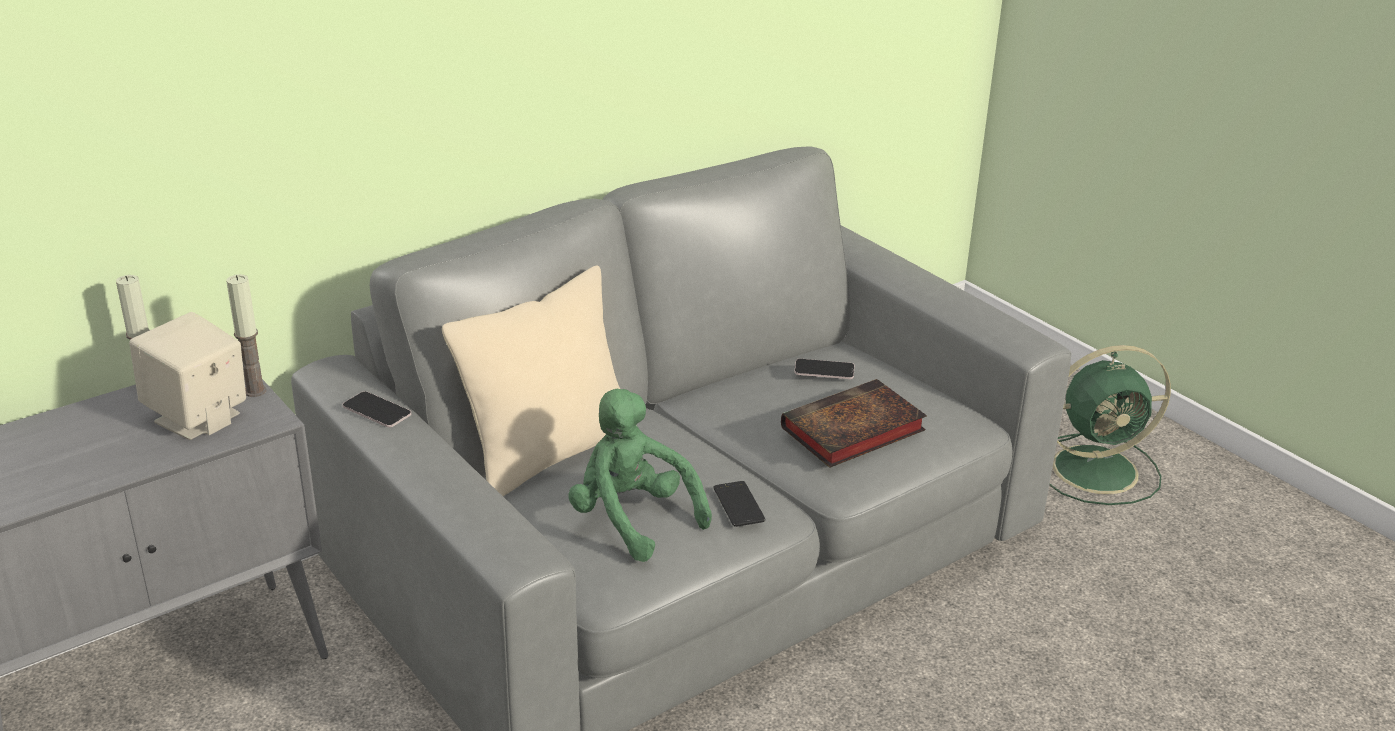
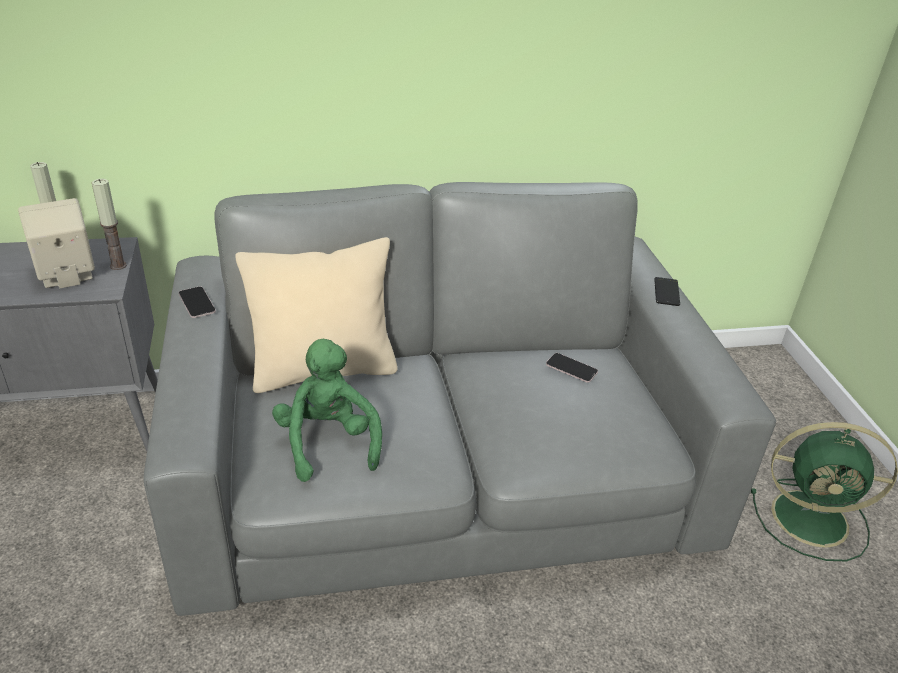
camera: 25 degrees right, 5 degrees up
phone [713,481,765,527] -> phone moved to [654,277,680,306]
book [781,379,927,468] -> none

